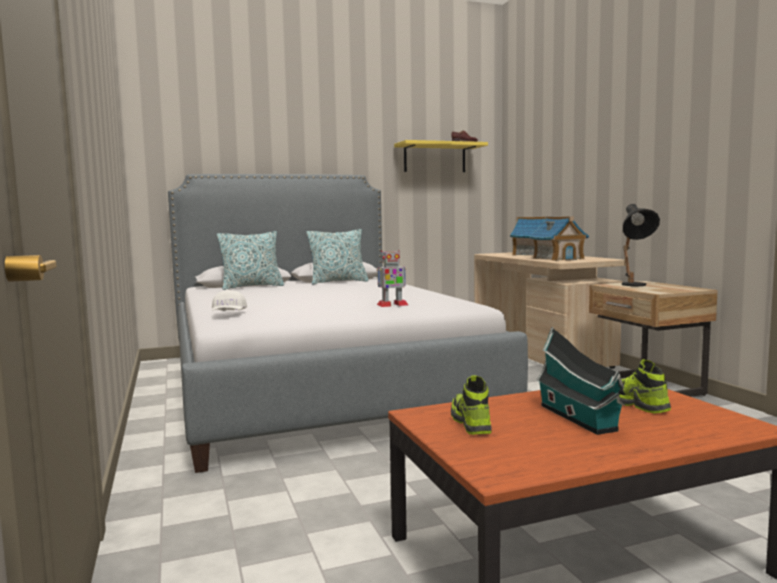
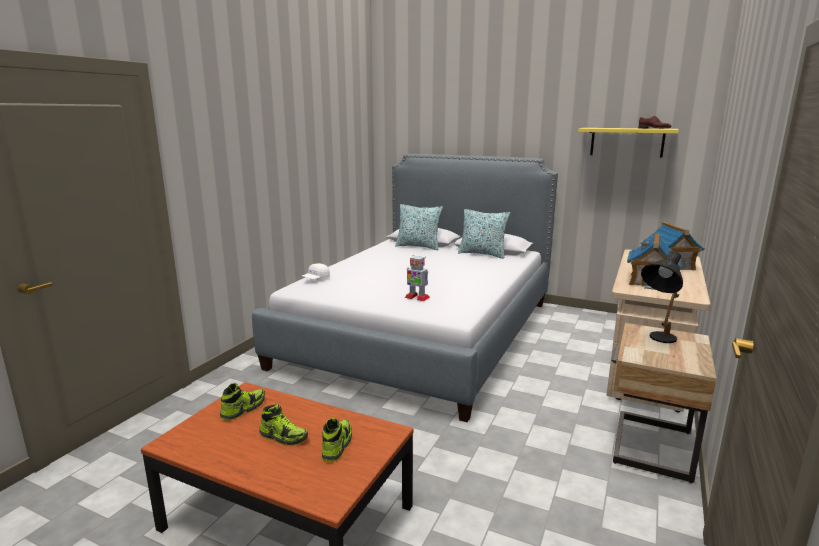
camera: 45 degrees right, 10 degrees up
toy house [536,327,625,435] -> shoe [260,403,308,445]

